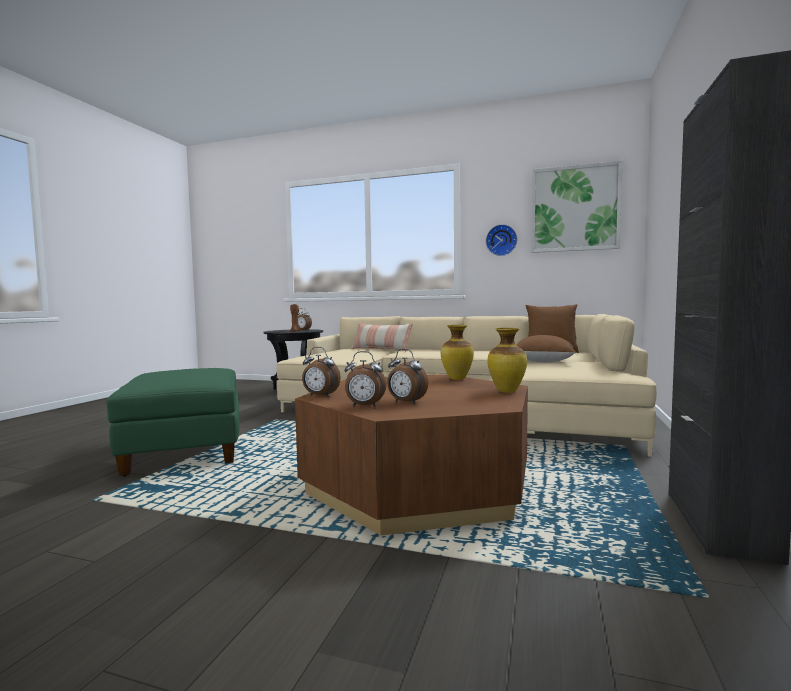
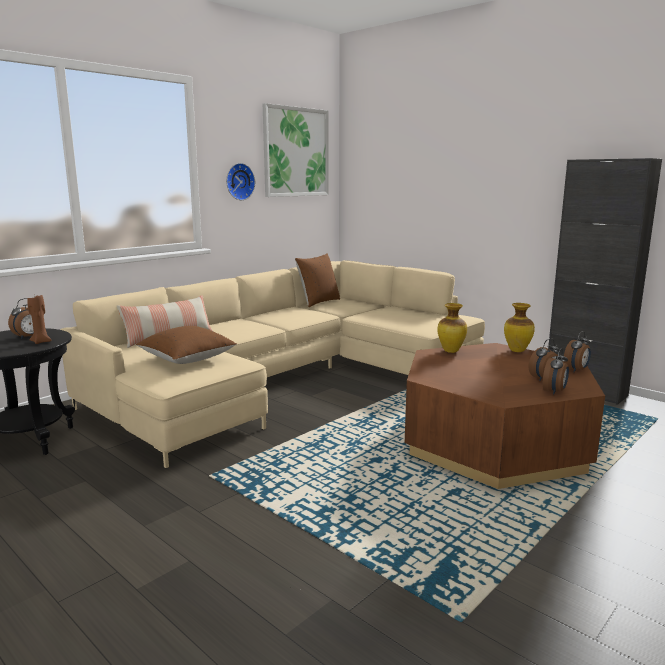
camera: 65 degrees left, 10 degrees up
green ottoman [107,368,239,477] -> none
alarm clock [302,347,341,397] -> alarm clock moved to [563,331,591,372]
brown pillow [516,335,576,362] -> brown pillow moved to [136,326,237,364]

